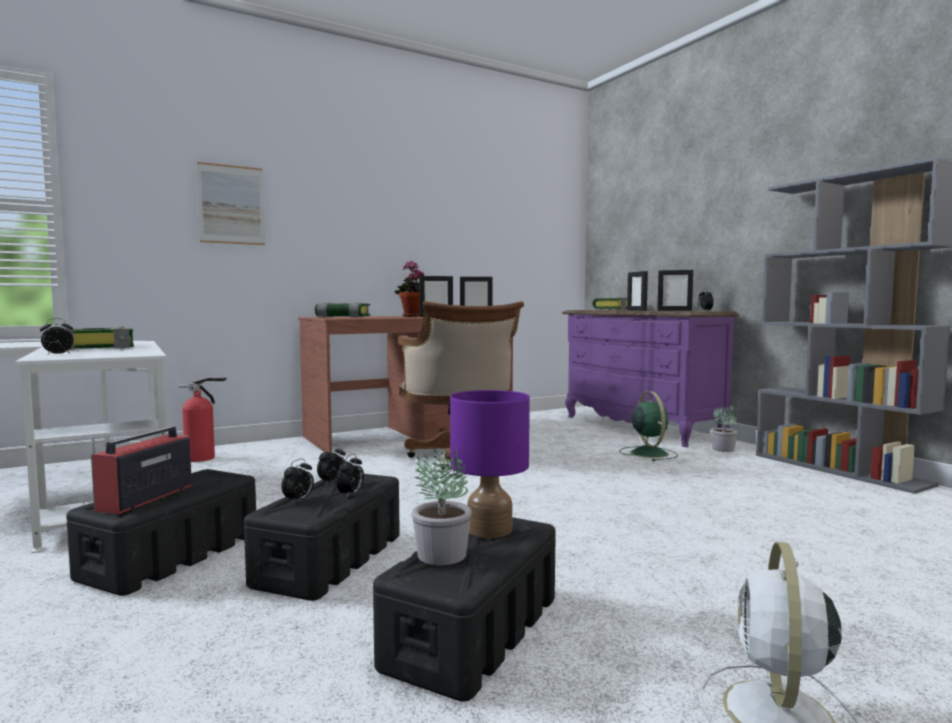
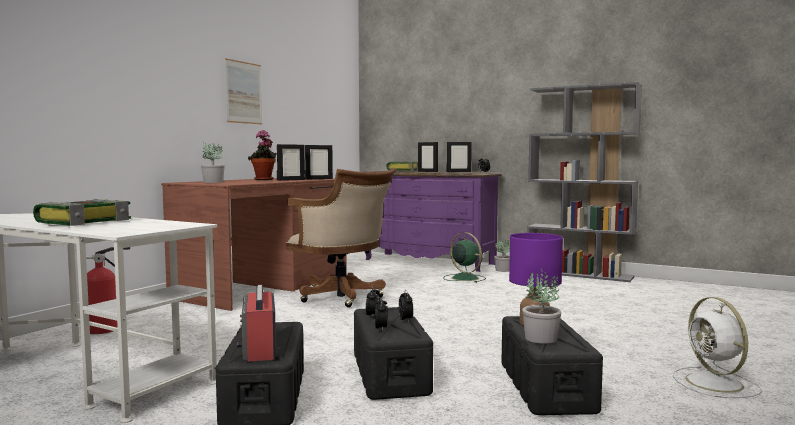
camera: 30 degrees left, 0 degrees up
alarm clock [40,318,73,356] -> none
picture [197,162,265,245] -> picture moved to [225,58,262,124]
book [315,303,370,318] -> potted plant [201,142,225,183]

